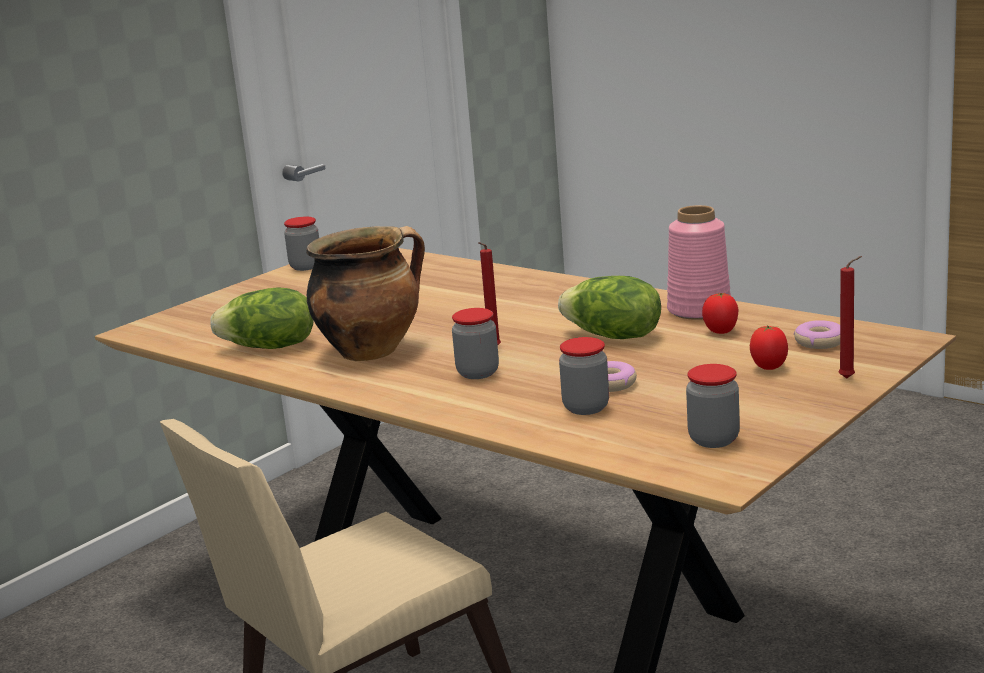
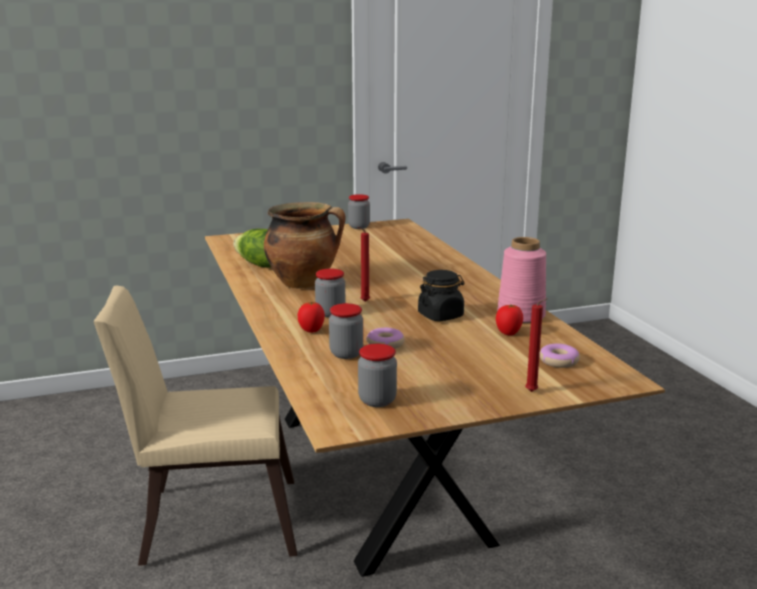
camera: 30 degrees right, 0 degrees up
lettuce [558,276,661,339] -> black jar [418,270,464,321]
tomato [750,325,788,370] -> tomato moved to [298,302,325,333]

